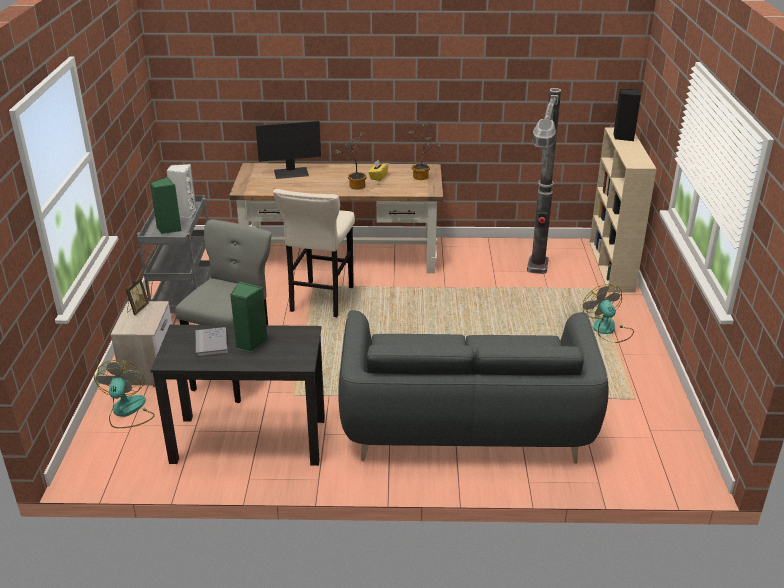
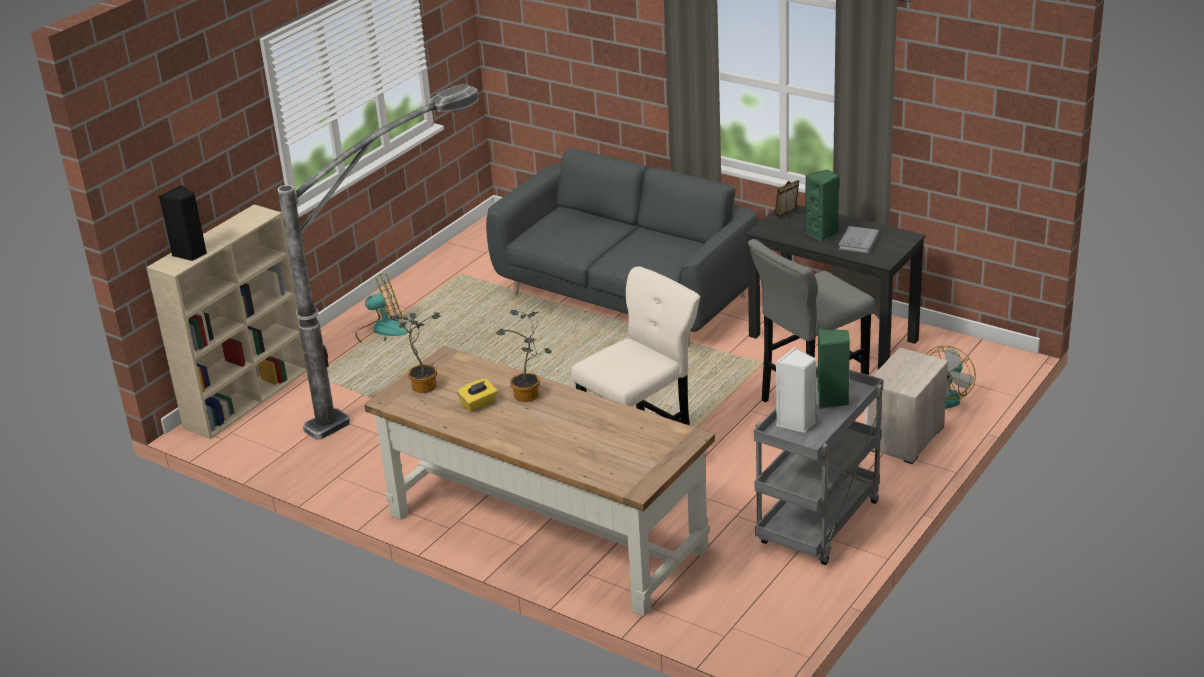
camera: 145 degrees left, 0 degrees up
picture frame [126,278,149,315] -> picture frame moved to [774,180,801,222]
monitor [256,121,321,179] -> none
fan [583,284,634,343] -> fan turned 120 degrees counterclockwise [355,274,408,343]

